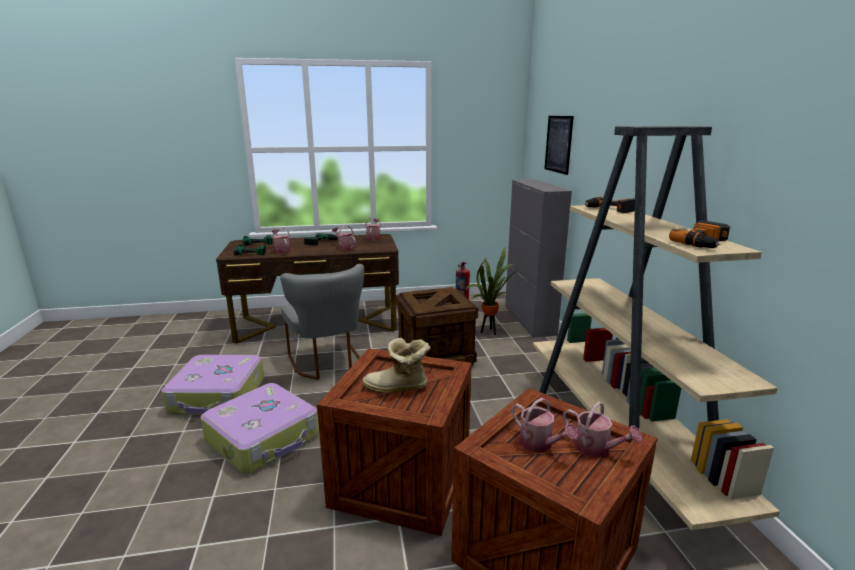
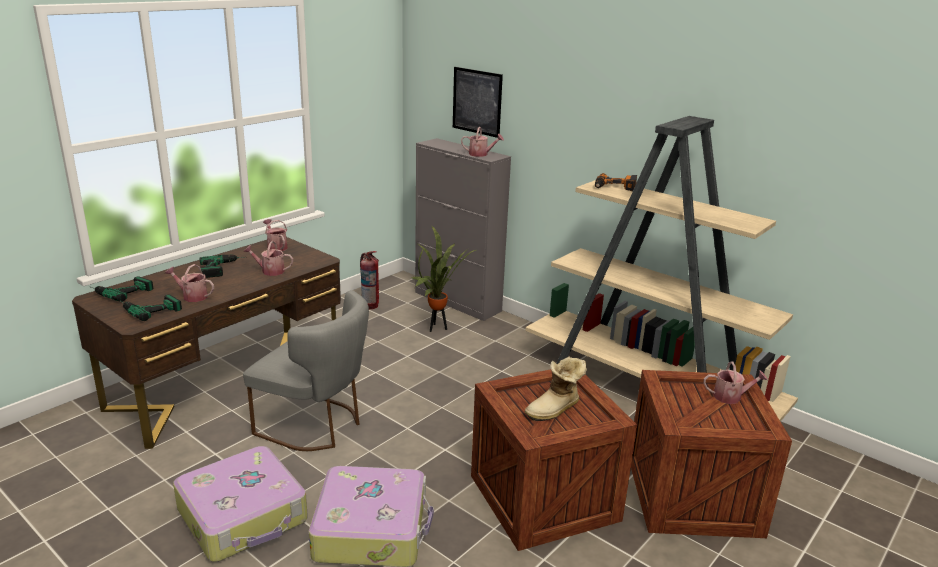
camera: 40 degrees left, 5 degrees up
crate [396,287,478,365] -> none
watering can [512,398,578,452] -> watering can moved to [461,127,504,157]
power drill [669,220,730,248] -> none

